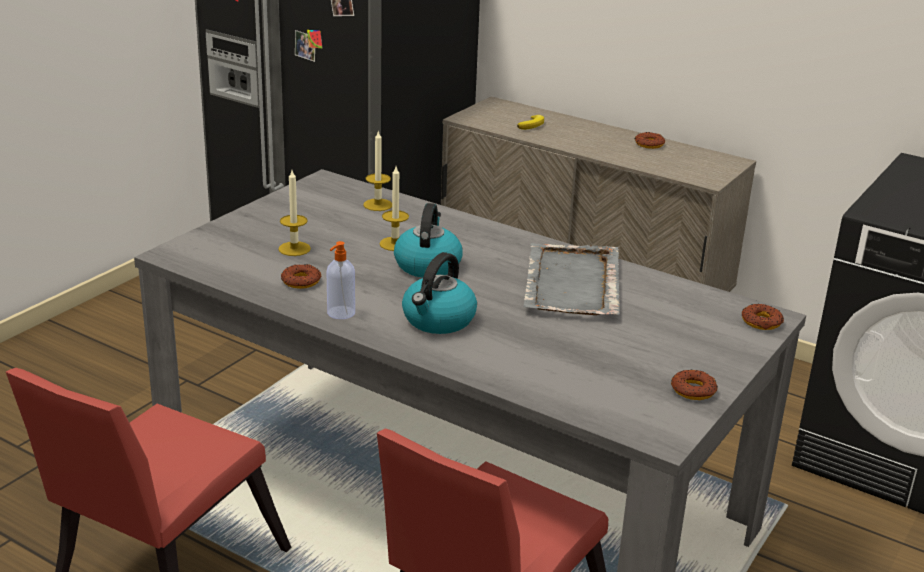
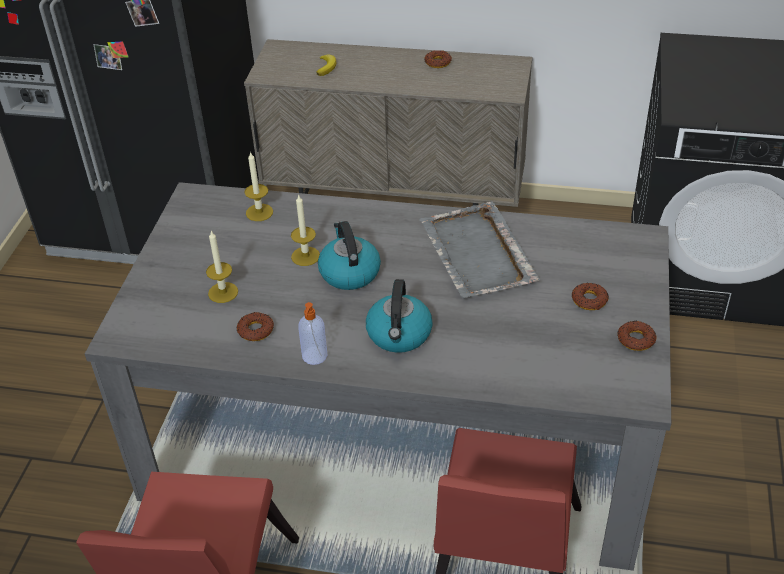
camera: 20 degrees left, 15 degrees up
donut [742,304,784,330] -> donut moved to [572,283,609,310]

